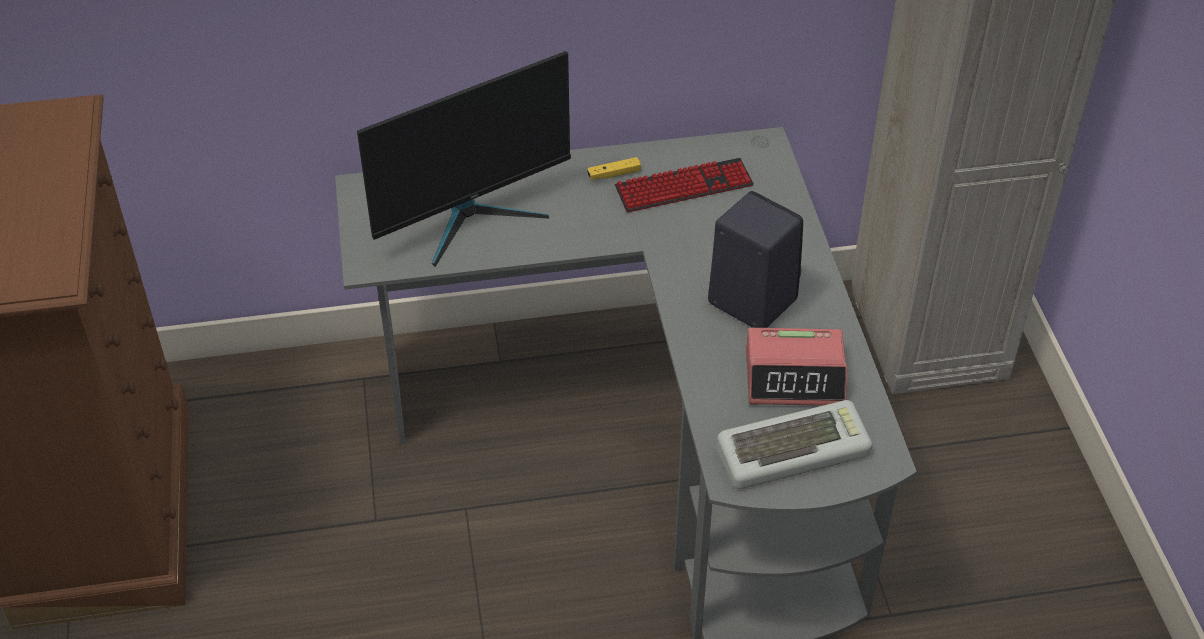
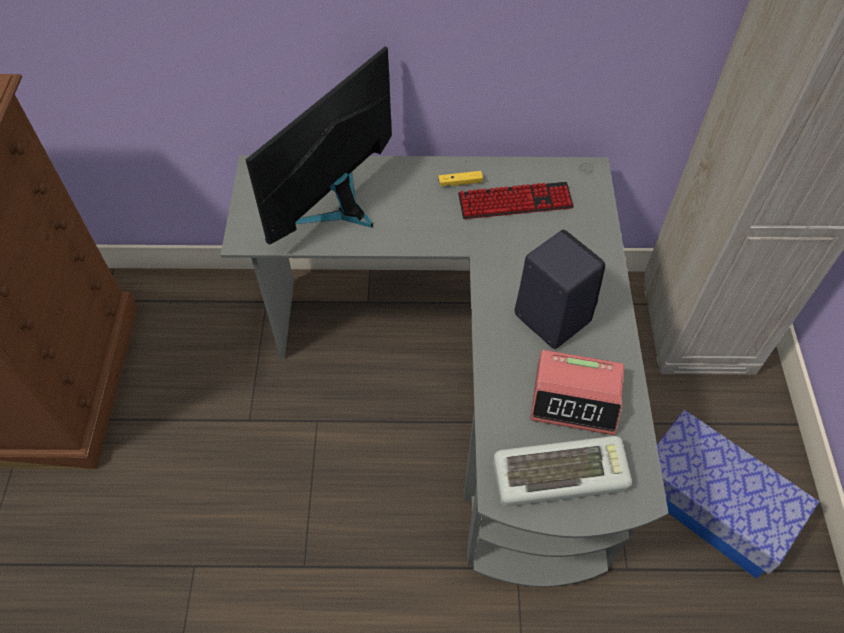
camera: 10 degrees right, 10 degrees up
monitor [357,51,571,267] -> monitor turned 150 degrees clockwise [246,46,392,244]
none -> storage box [657,410,819,578]

